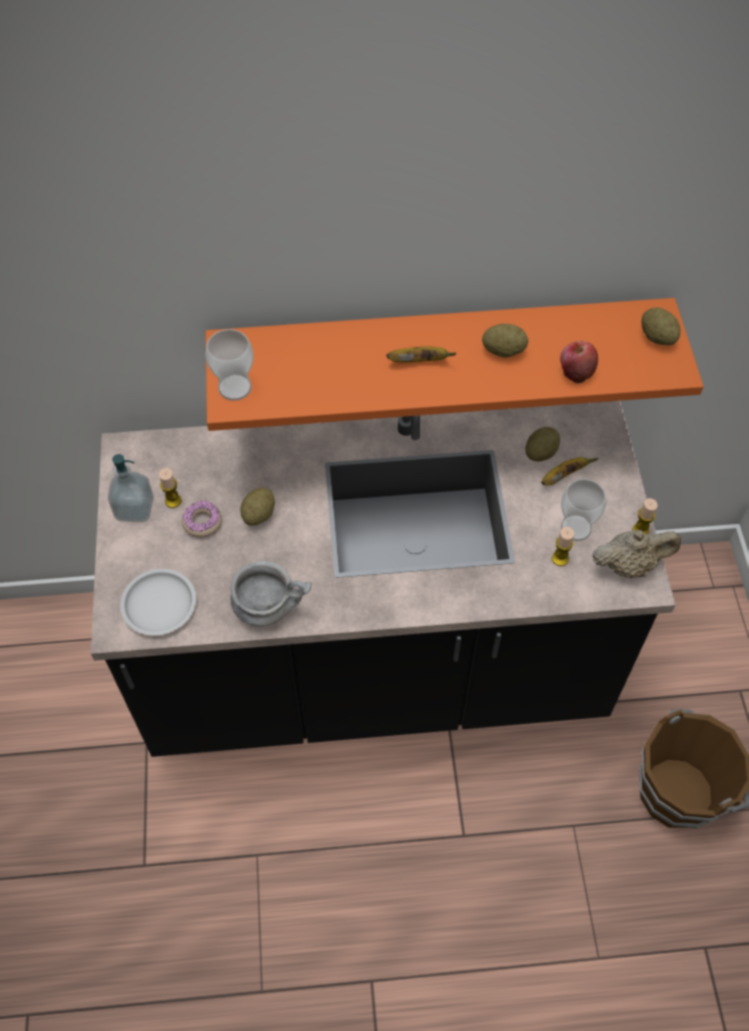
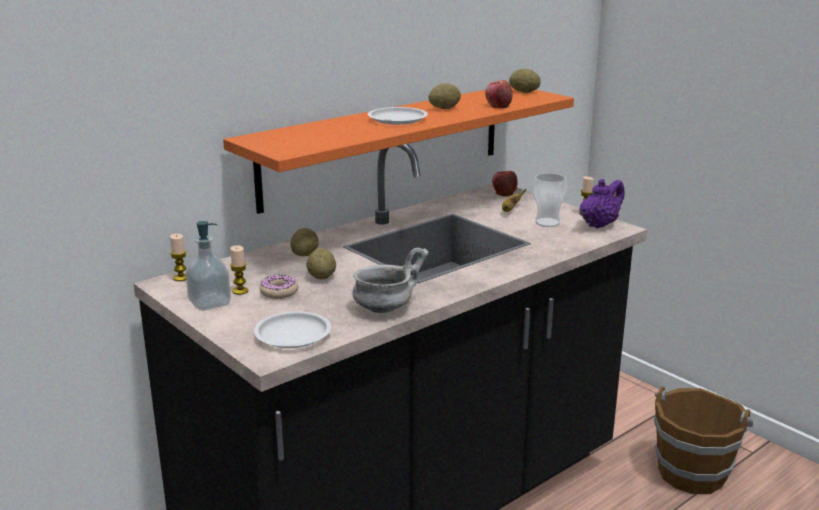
camera: 35 degrees left, 35 degrees down
cup [205,329,254,401] -> none
banana [386,346,456,363] -> white plate [368,107,428,125]
potato [525,427,560,462] -> potato moved to [290,228,319,256]
candle [552,527,574,566] -> candle moved to [170,234,186,281]
beige teapot [592,530,681,578] -> purple teapot [579,179,624,229]
none -> apple [492,171,518,197]

